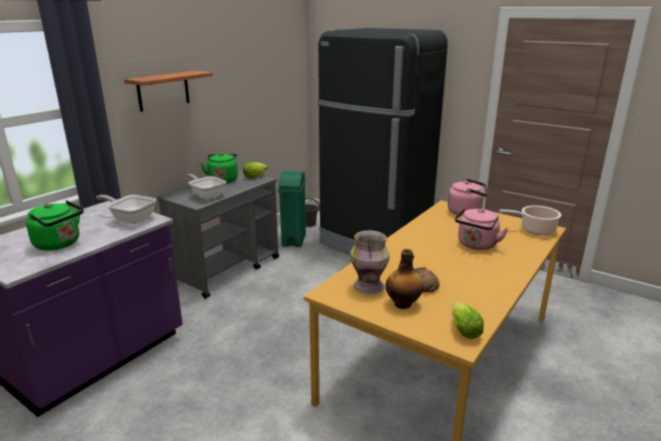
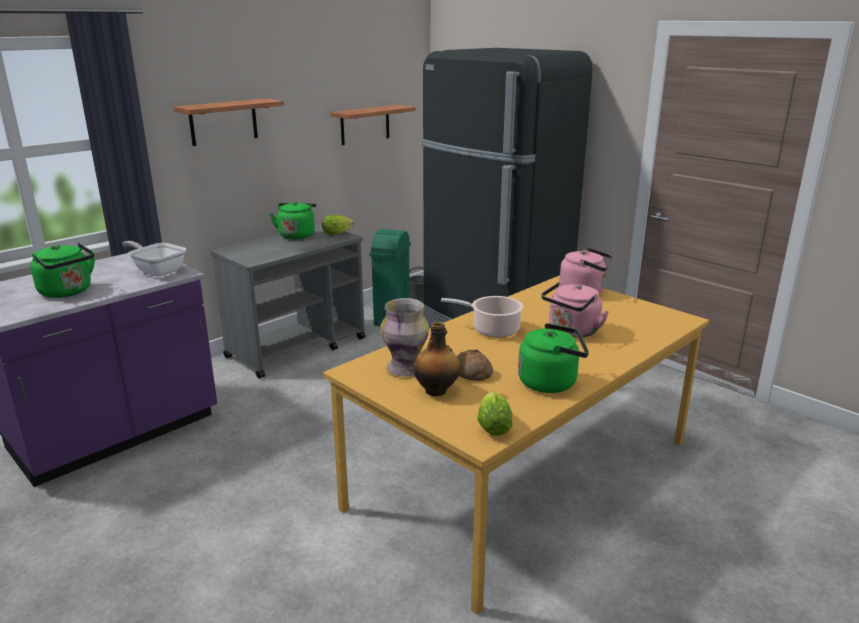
camera: 10 degrees right, 0 degrees up
frying pan [186,174,226,199] -> none
cooking pot [499,206,561,236] -> cooking pot moved to [441,296,524,338]
none -> shelf [330,105,416,145]
none -> green kettle [518,323,589,393]

